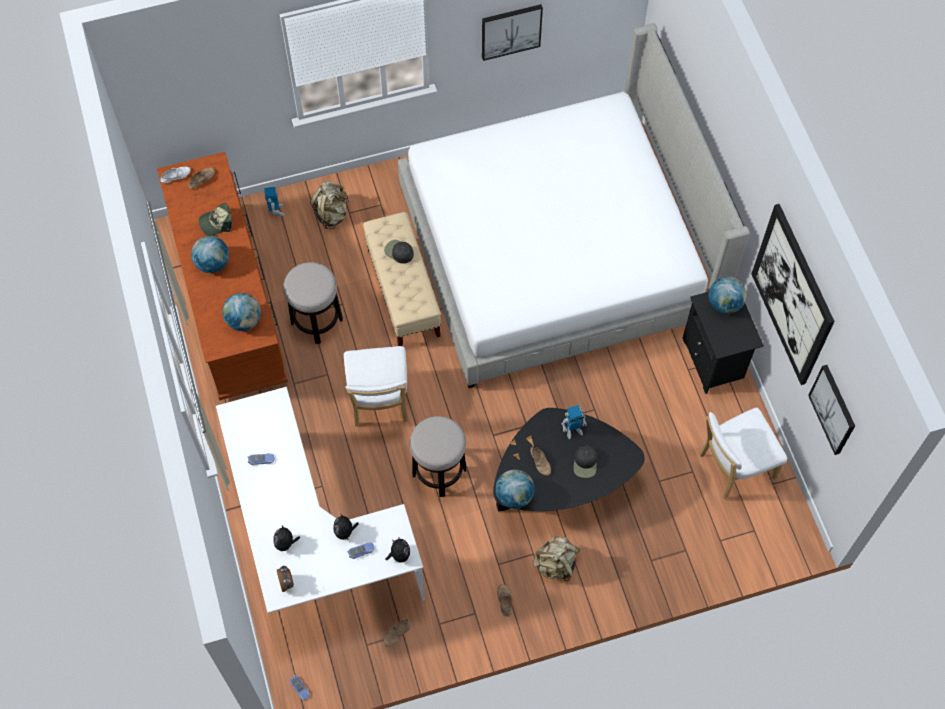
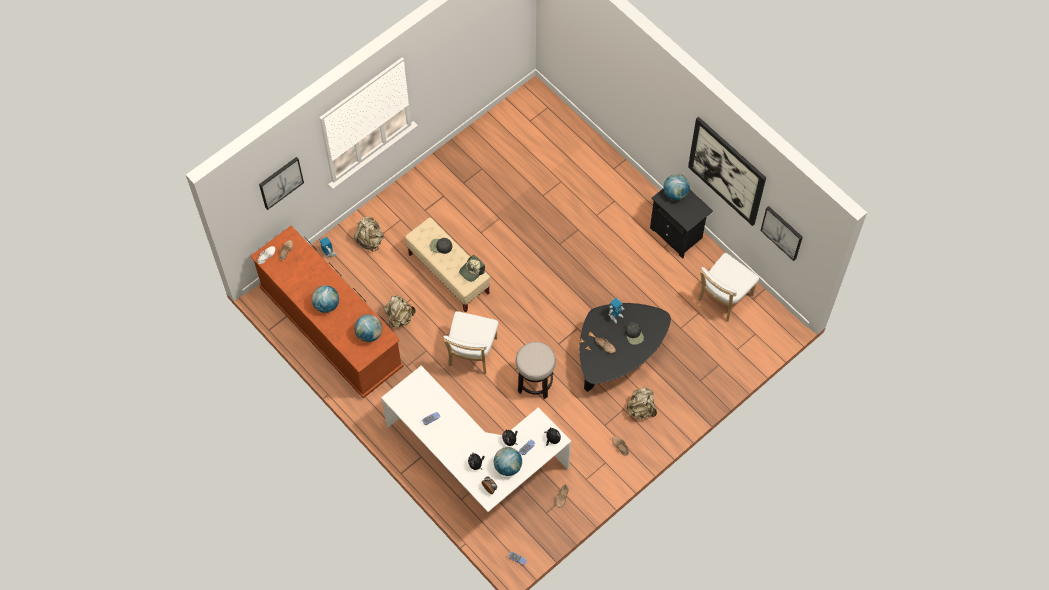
camera: 25 degrees left, 0 degrees up
cap [199,203,232,236] -> cap moved to [459,255,485,282]
stool [283,262,343,344] -> beige backpack [384,295,416,328]
white chair [344,346,408,427] -> white chair turned 45 degrees clockwise [443,311,498,374]
bed [398,23,750,388] -> none
picture [482,4,543,61] -> picture moved to [259,157,304,210]
globe [496,469,534,509] -> globe moved to [494,447,522,476]

